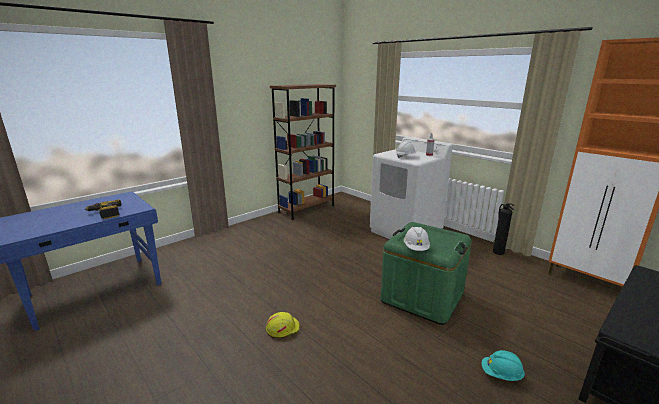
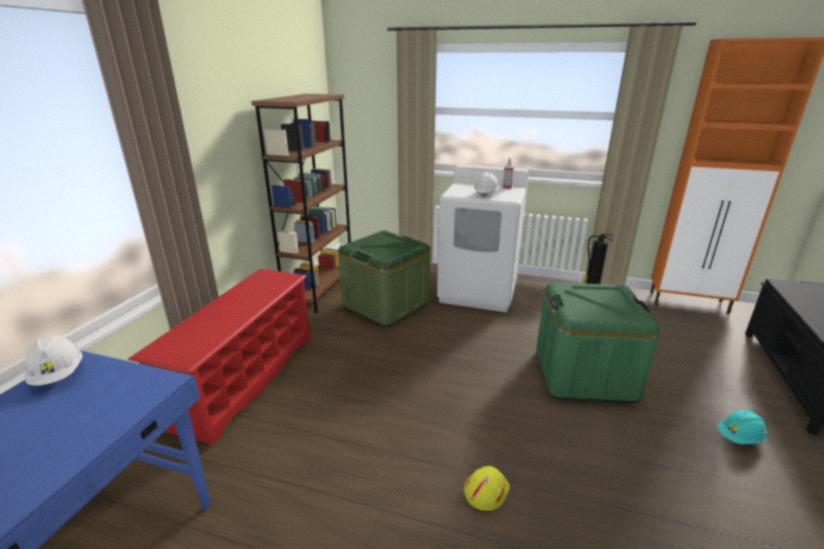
camera: 30 degrees left, 5 degrees up
power drill [84,199,121,219] -> none
white hard hat [404,227,430,251] -> white hard hat moved to [24,335,82,386]
none -> red shoe rack [128,269,310,447]
none -> green storage box [338,231,430,327]

